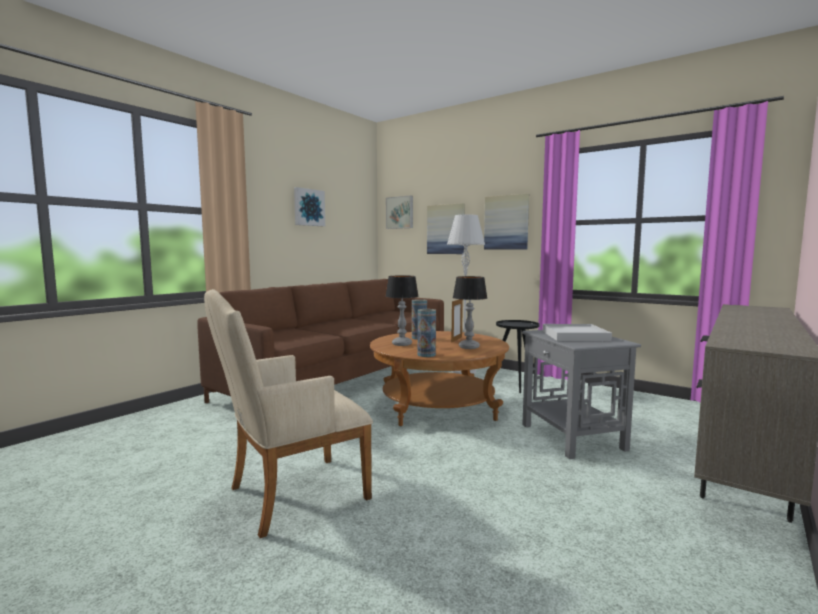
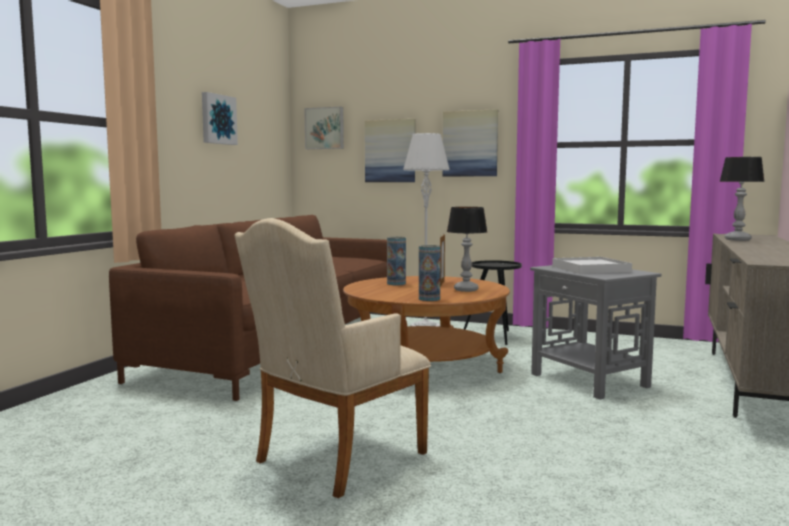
camera: 15 degrees left, 0 degrees up
table lamp [385,275,419,346] -> table lamp moved to [719,157,765,241]

